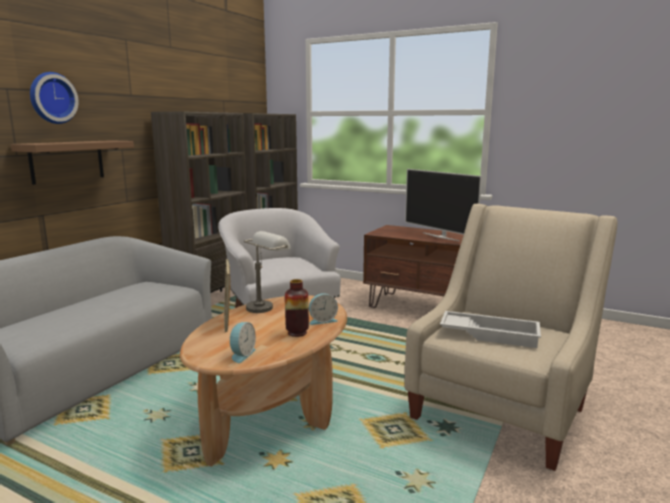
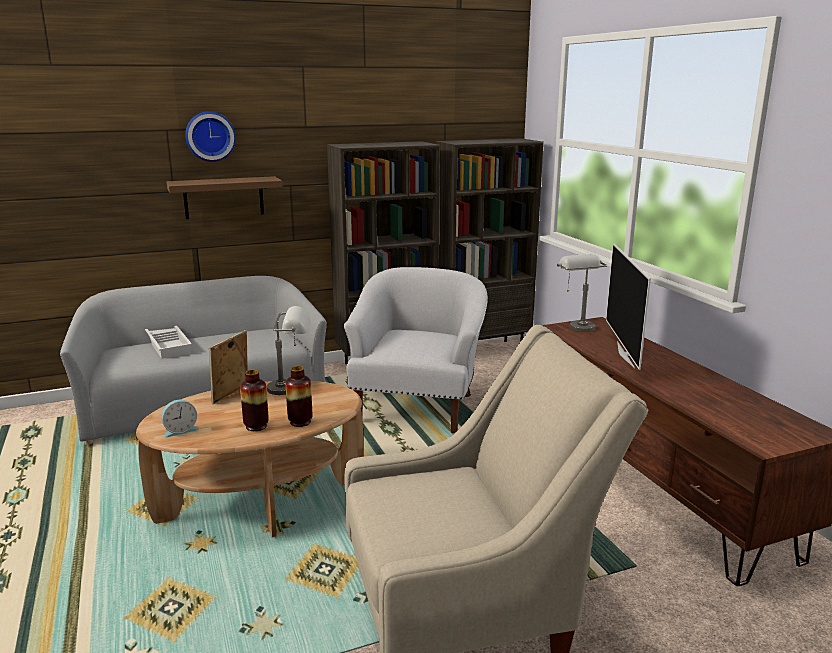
camera: 40 degrees right, 5 degrees up
alarm clock [309,293,338,325] -> vase [285,366,312,427]
white tray [440,311,541,348] -> white tray moved to [145,326,192,359]
none -> grey table lamp [557,254,608,332]

